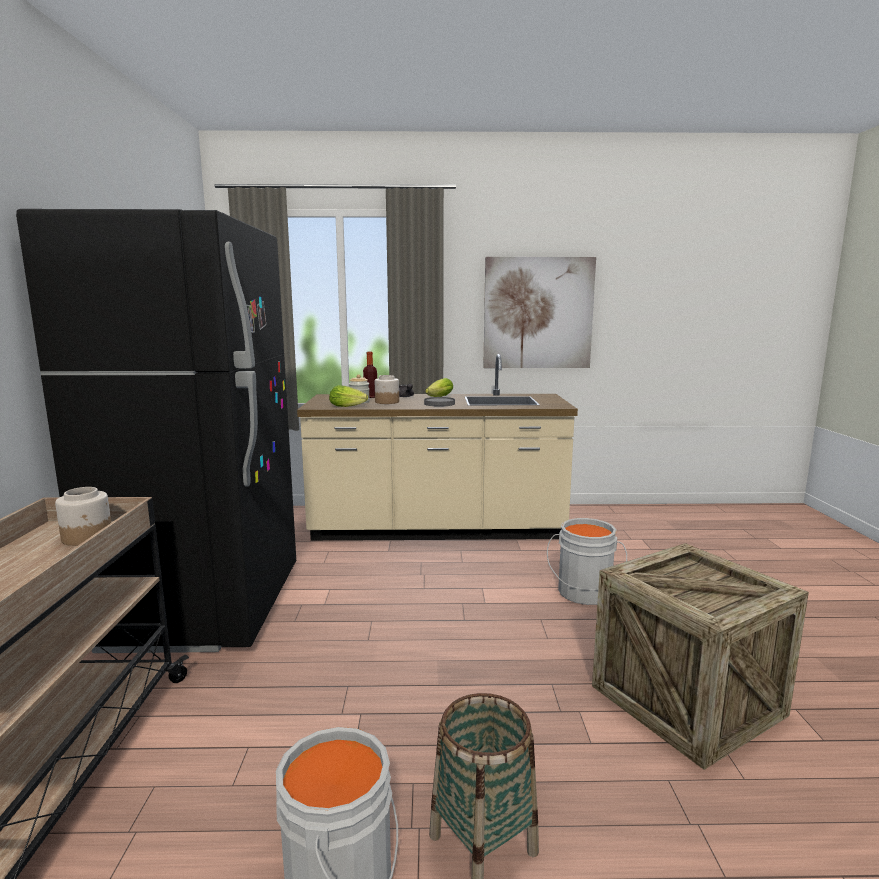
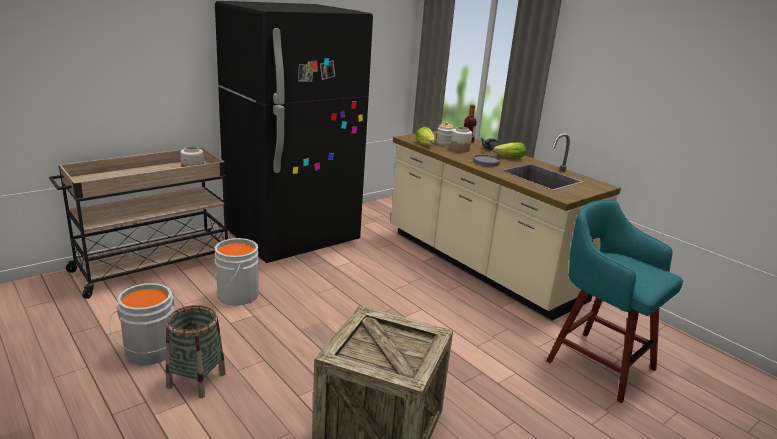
camera: 50 degrees right, 10 degrees up
picture [483,257,596,368] -> none
grey bucket [547,518,627,605] -> grey bucket moved to [214,238,259,306]
none -> turquoise stool [546,200,683,403]

